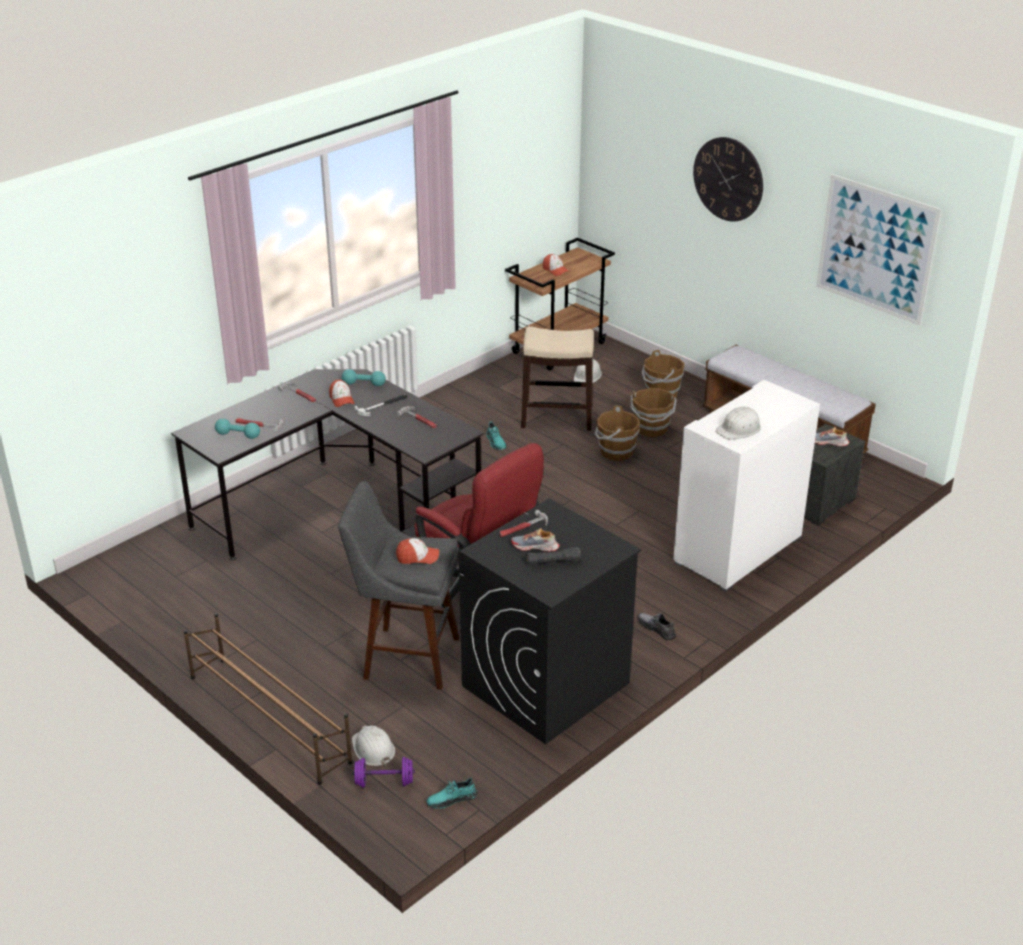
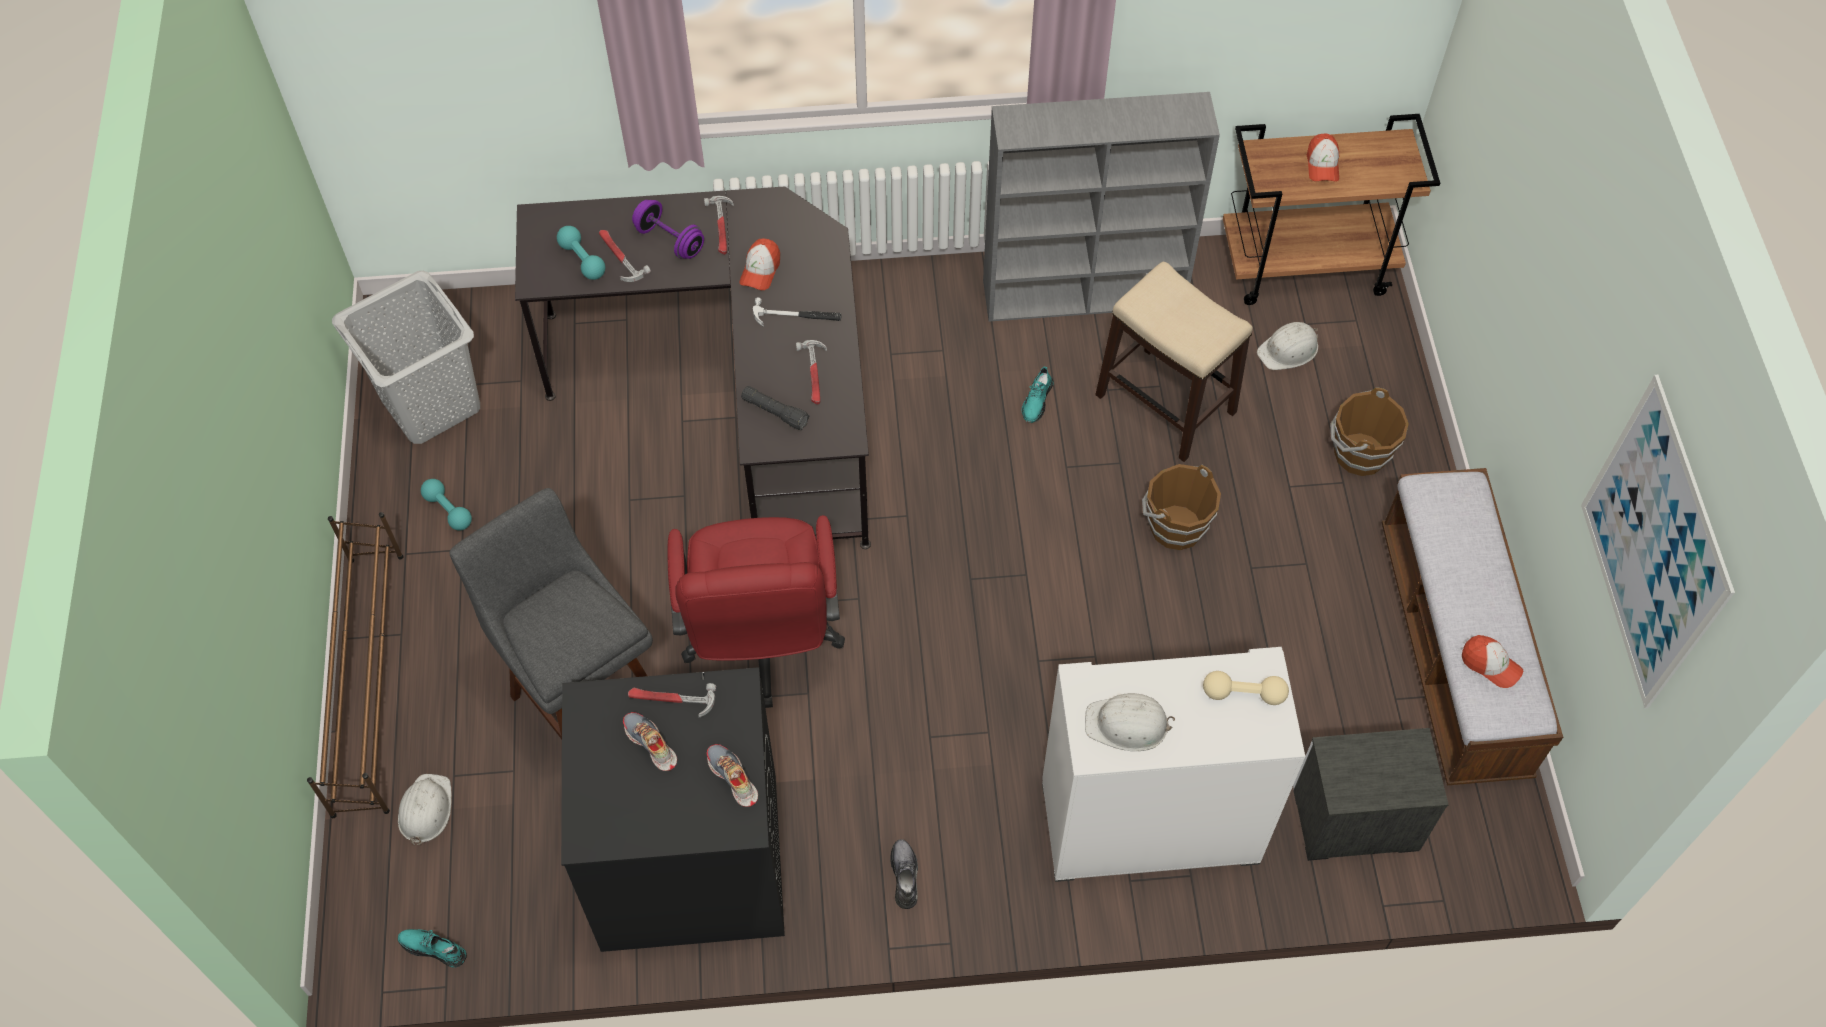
camera: 40 degrees right, 25 degrees up
turquoise dumbbell [342,369,386,386] -> turquoise dumbbell moved to [421,479,472,530]
purple dumbbell [352,757,415,788] -> purple dumbbell moved to [632,200,704,259]
cap [396,538,439,564] -> cap moved to [1462,635,1523,688]
black flashlight [526,547,581,564] -> black flashlight moved to [741,386,809,430]
brown bucket [630,388,677,437] -> none
wall clock [693,137,763,222] -> none
shoe [815,427,850,447] -> shoe moved to [706,744,758,807]
none -> grey laundry basket [332,271,480,444]
none -> grey bookcase [983,92,1220,322]
none -> beige dumbbell [1203,671,1289,705]

